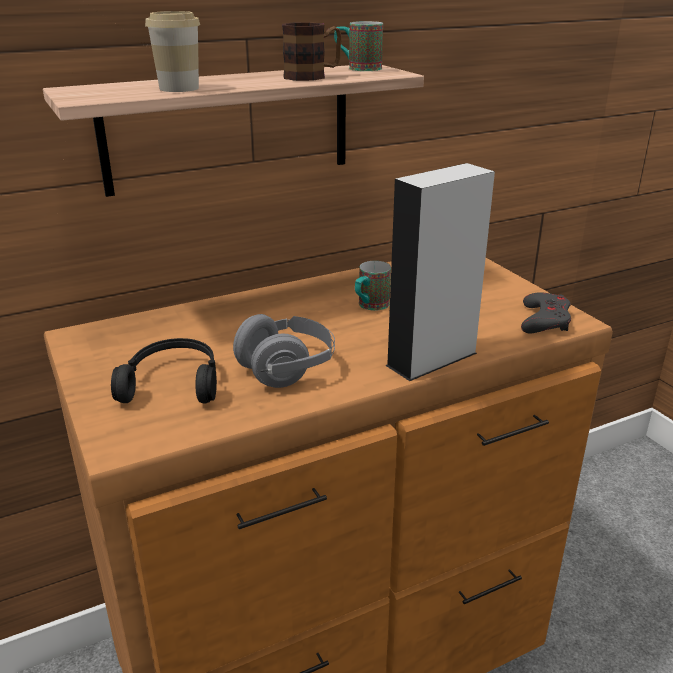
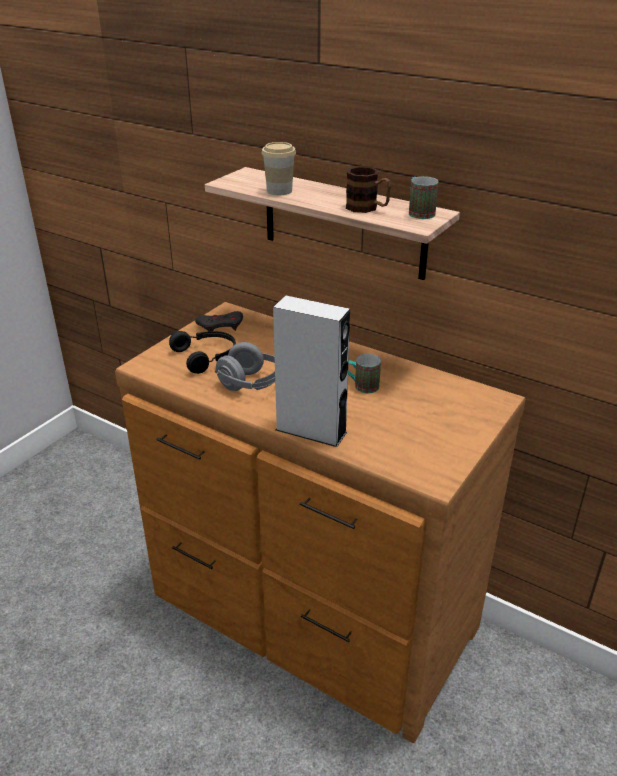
camera: 60 degrees right, 5 degrees up
grey game controller [521,292,571,334] -> grey game controller moved to [195,311,243,331]

